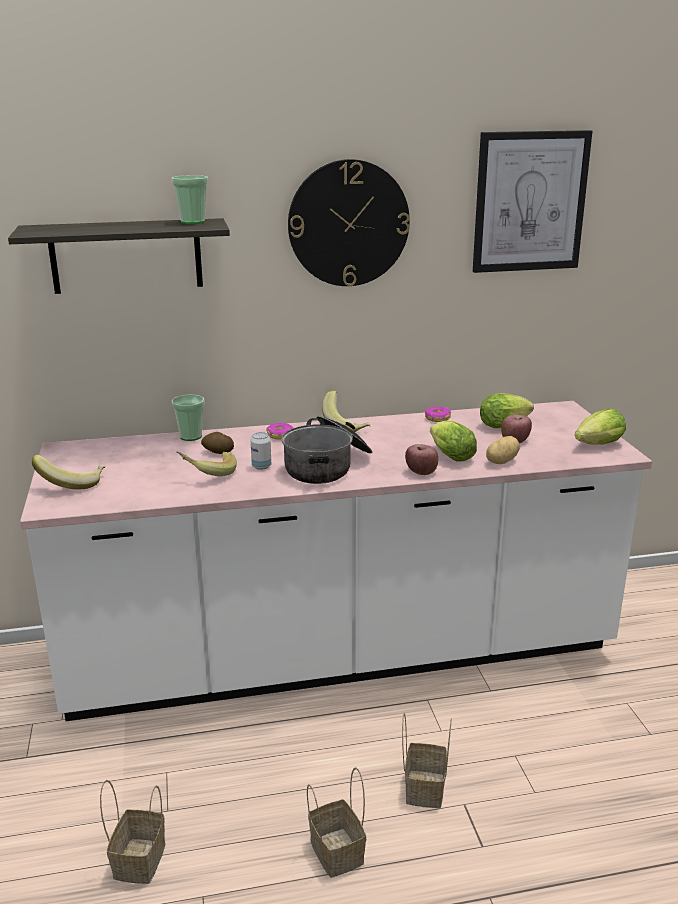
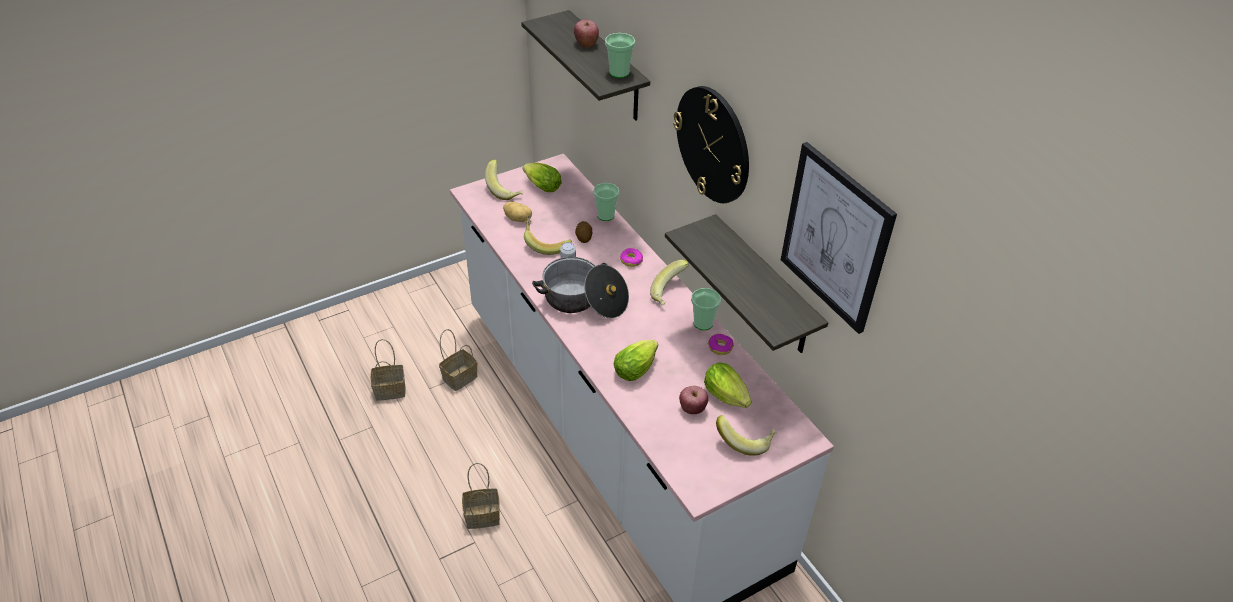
camera: 70 degrees right, 20 degrees up
basket [307,767,366,878] -> basket moved to [439,329,478,391]
apple [405,444,438,475] -> apple moved to [574,20,599,48]
potato [486,436,520,464] -> potato moved to [503,202,532,222]
lettuce [575,408,626,445] -> lettuce moved to [522,163,562,192]
none -> shelf [665,214,828,353]
none -> cup [691,288,721,330]
none -> banana [716,415,777,456]

